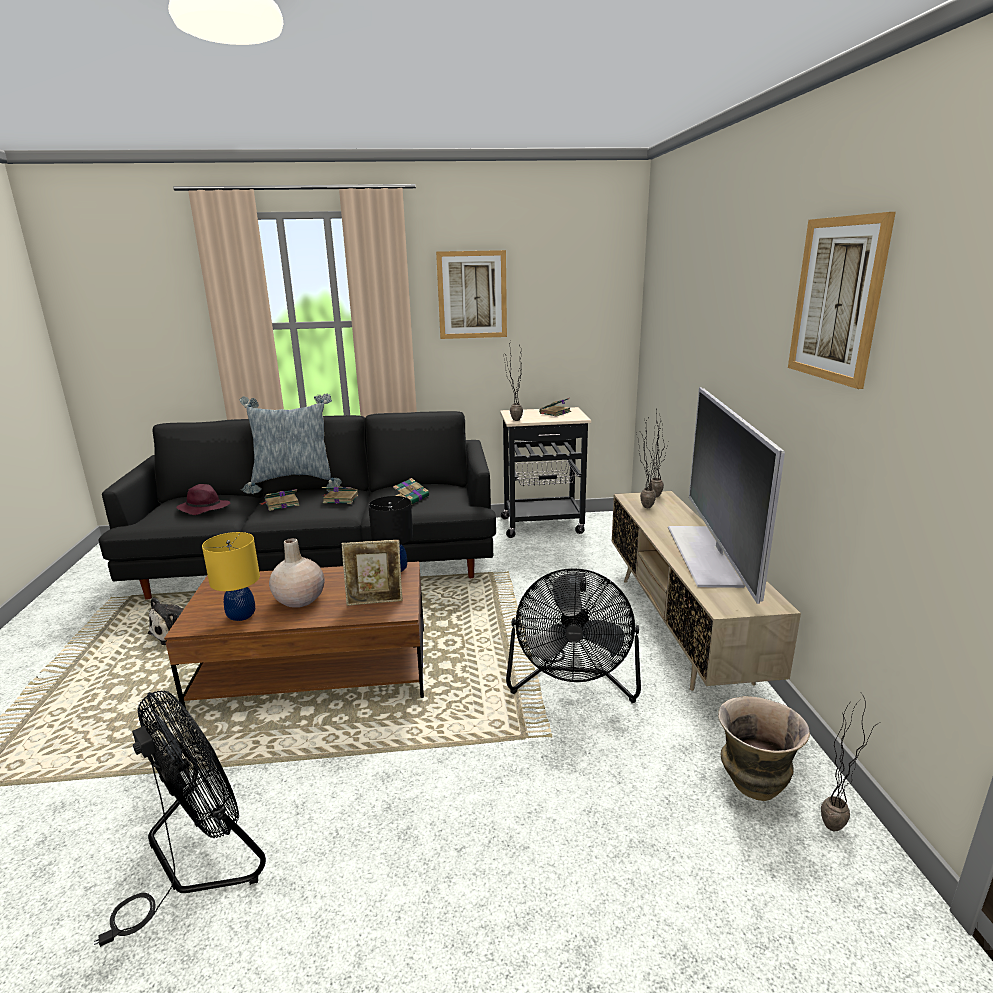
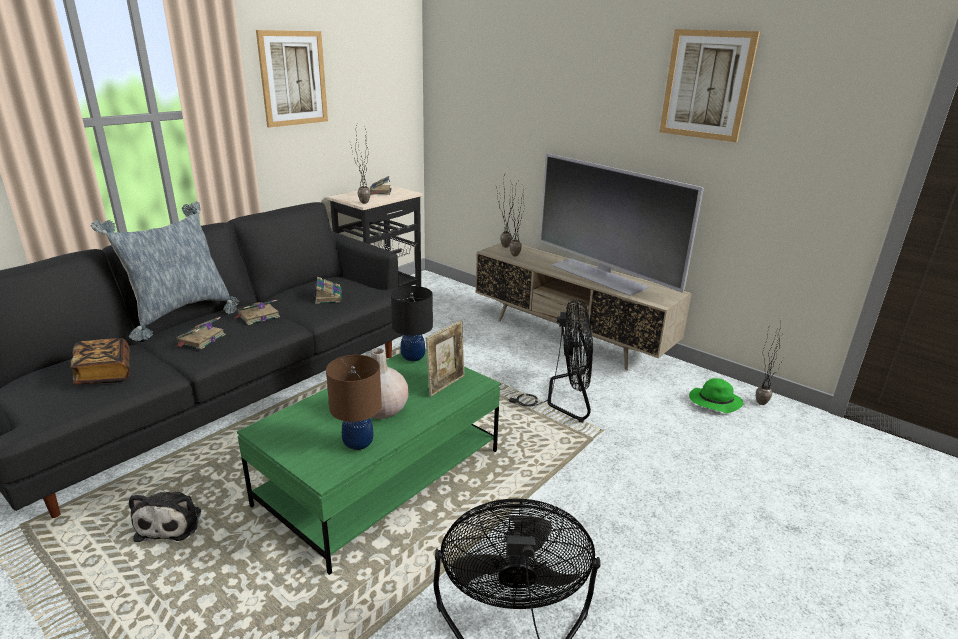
camera: 45 degrees left, 5 degrees up
brown coffee table [164,561,424,718] -> green coffee table [237,349,500,575]
purple hat [176,484,230,515] -> book [71,338,130,385]
yellow table lamp [202,532,260,621] -> brown table lamp [326,355,382,450]
black fan [506,568,641,703] -> black fan turned 45 degrees counterclockwise [508,299,593,423]
vase [718,696,810,801] -> green hat [689,378,743,413]

